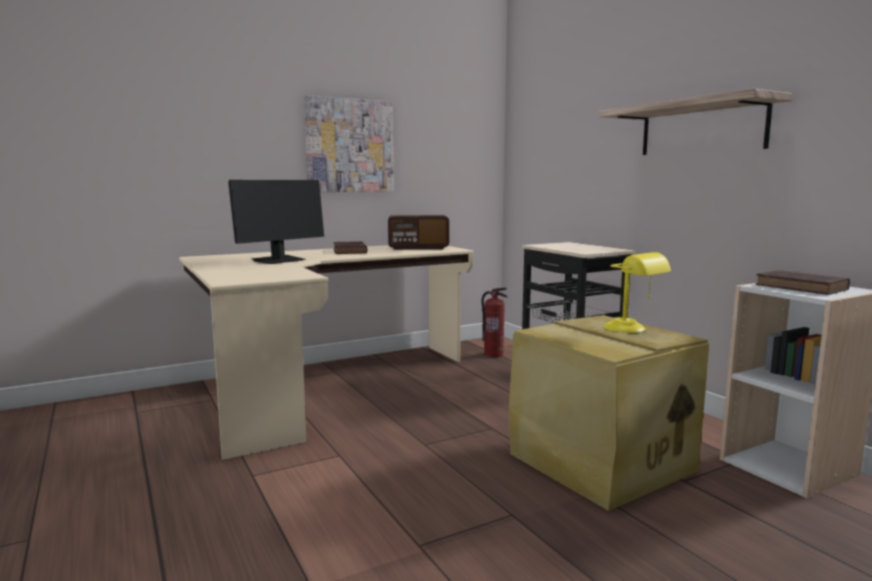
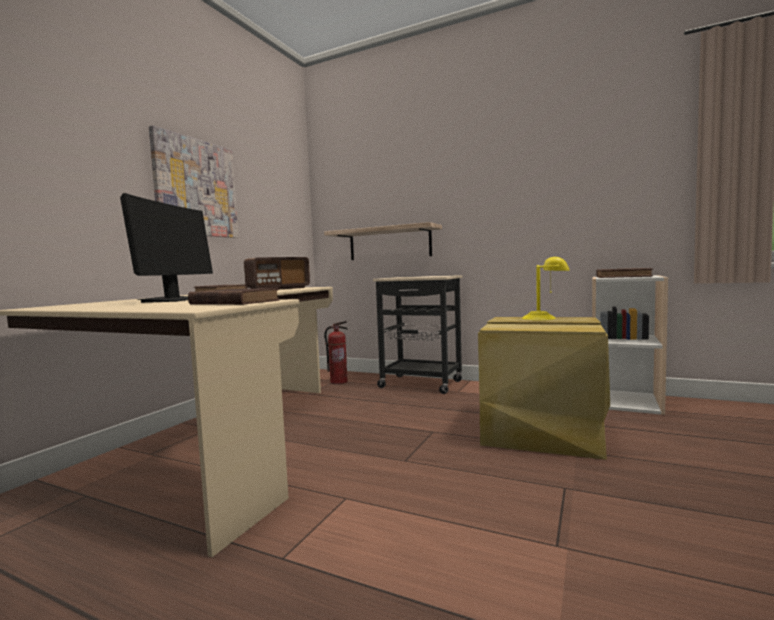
camera: 35 degrees left, 5 degrees down
shelf [599,89,793,155] -> shelf moved to [324,222,442,260]
none -> brown book [188,288,280,305]

